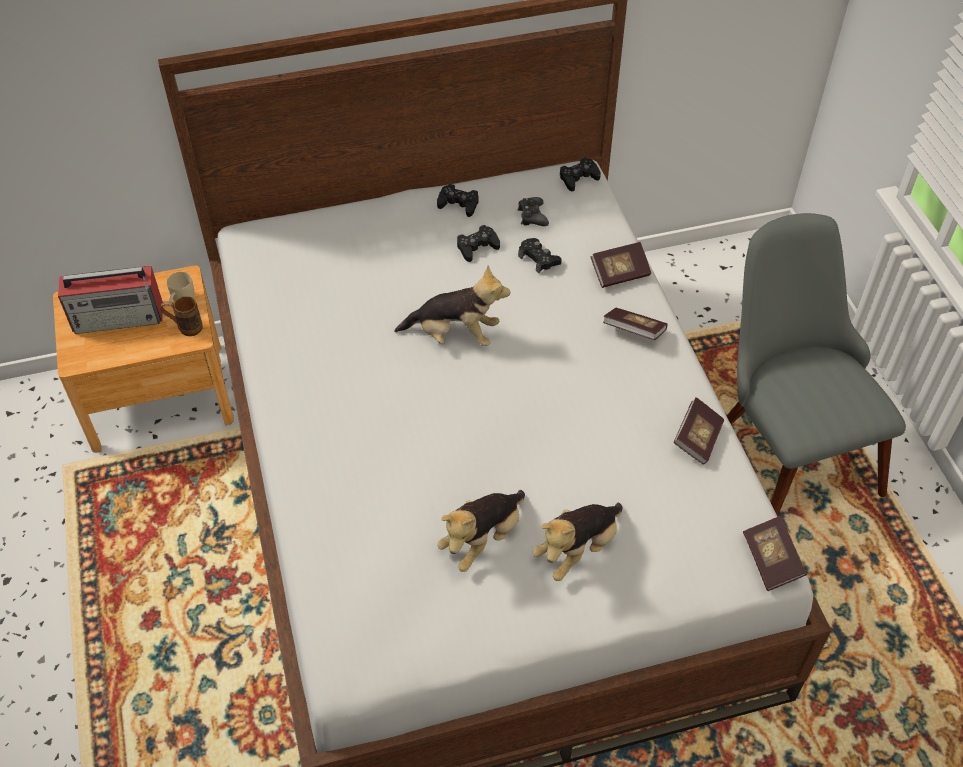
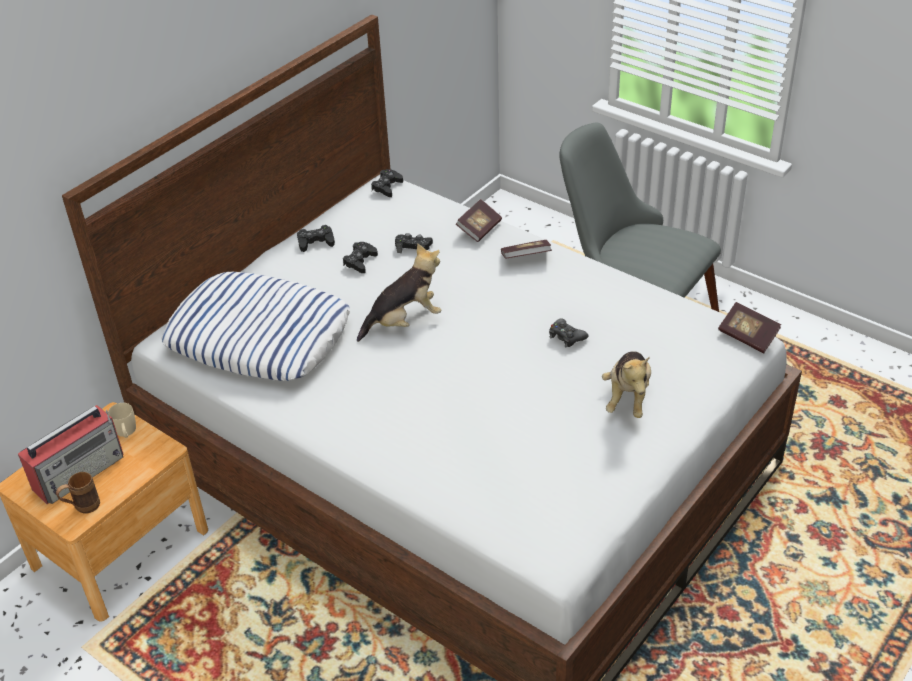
camera: 35 degrees left, 10 degrees down
brown mug [160,296,202,336] -> brown mug moved to [56,472,100,514]
plush toy [437,490,525,572] -> none
black game controller [518,197,549,226] -> black game controller moved to [549,318,588,348]
book [674,397,724,465] -> none
none -> pillow [161,272,350,381]

